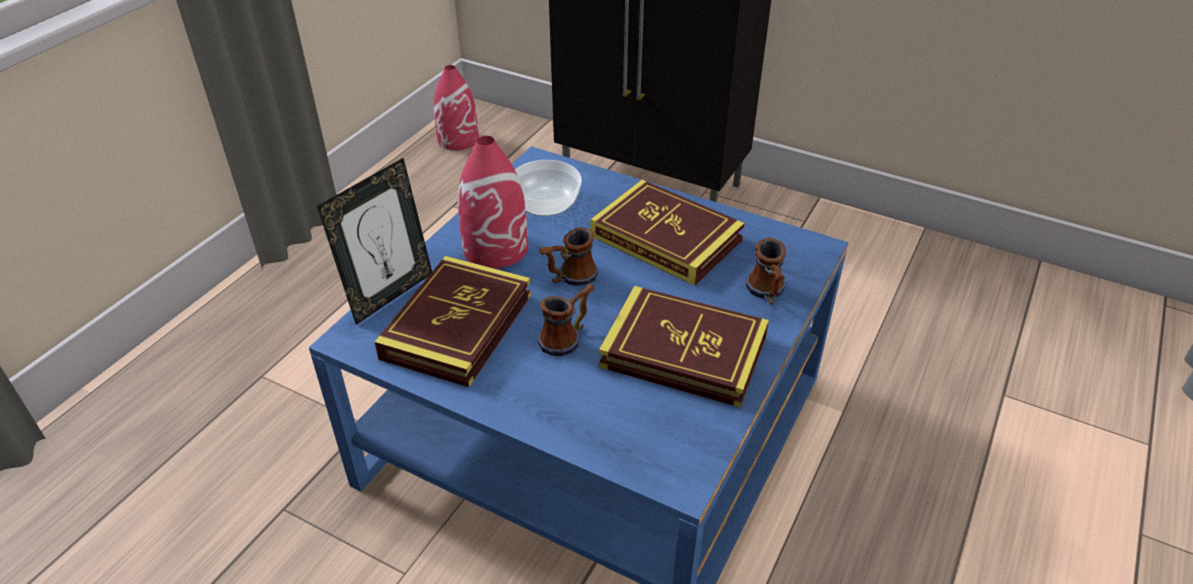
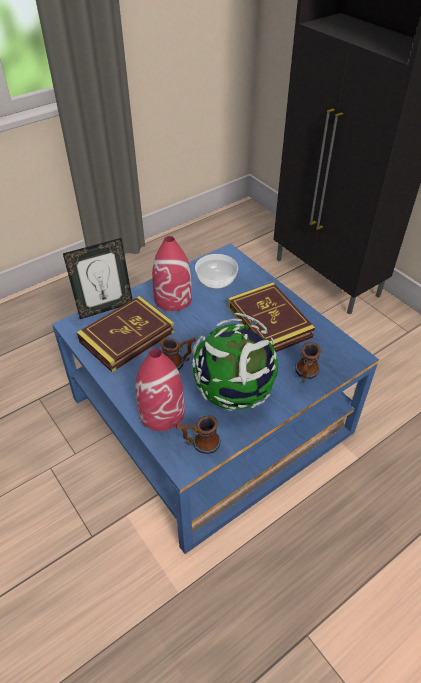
camera: 25 degrees right, 5 degrees up
red vase [434,65,479,150] -> red vase moved to [135,348,185,431]
mug [539,227,598,286] -> mug moved to [176,415,221,454]
book [599,286,769,408] -> globe [192,313,278,411]

